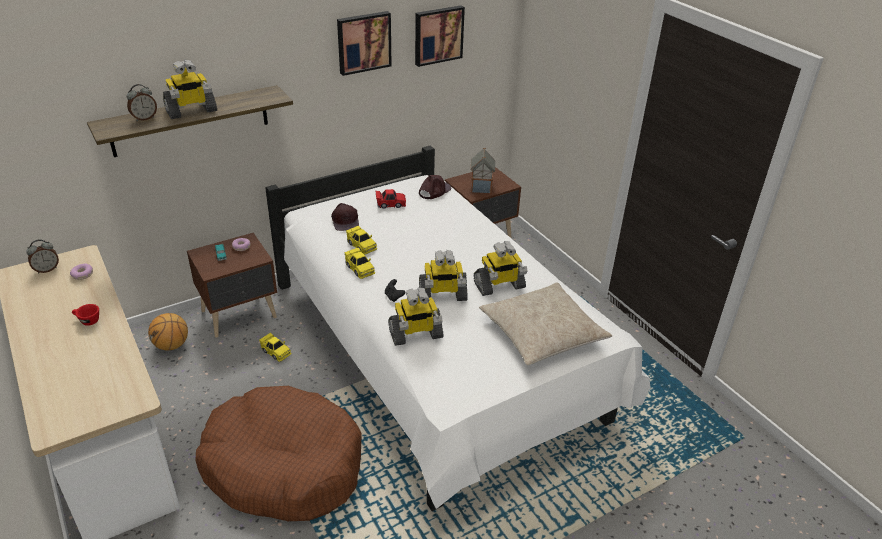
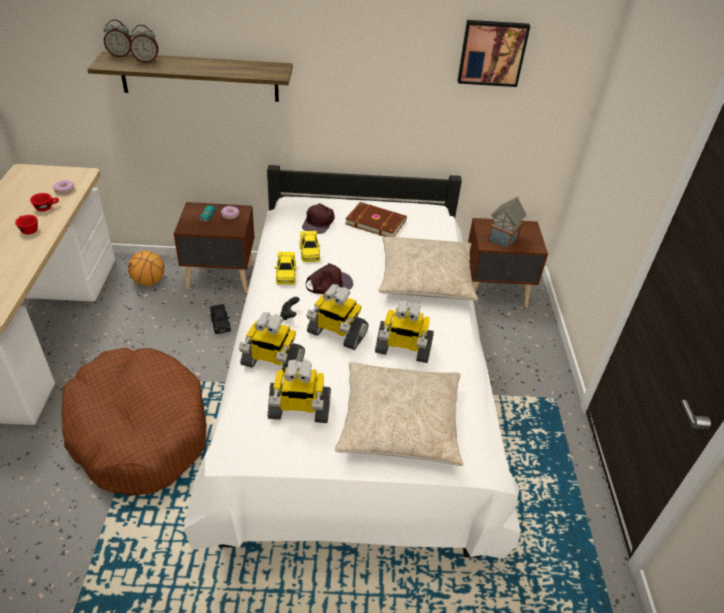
camera: 30 degrees right, 5 degrees up
alarm clock [26,239,59,274] -> alarm clock moved to [104,19,132,57]
toy robot [163,59,217,119] -> toy robot moved to [268,359,331,423]
yellow toy car [259,333,292,362] -> black toy car [210,304,231,334]
picture [337,11,392,76] -> none
red toy car [376,189,406,209] -> brown book [345,202,407,237]
brown cap [419,175,452,199] -> brown cap moved to [306,263,353,294]
none -> red cup [30,193,59,212]
none -> beige pillow [378,236,478,301]

